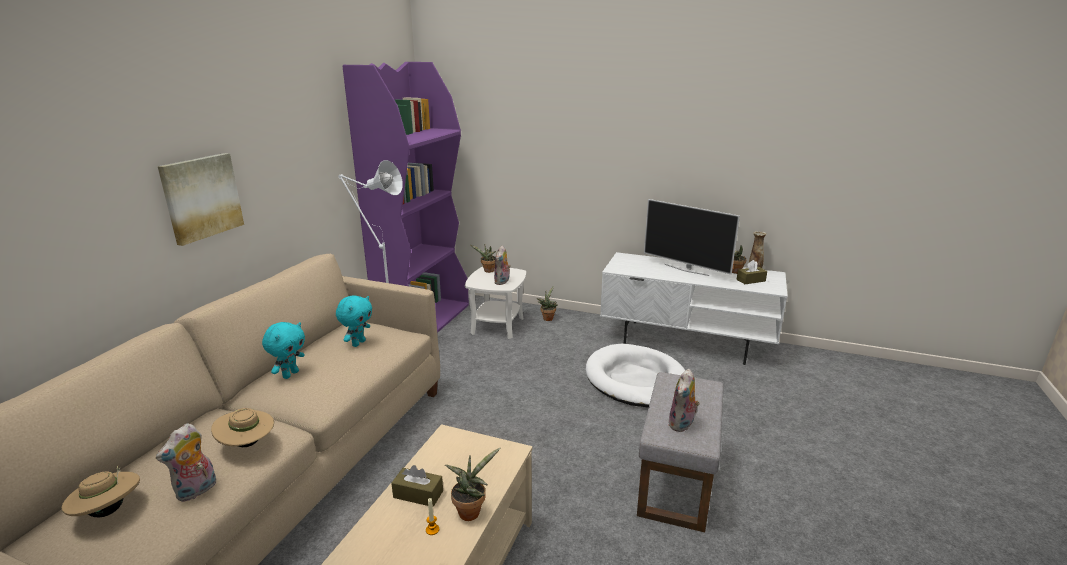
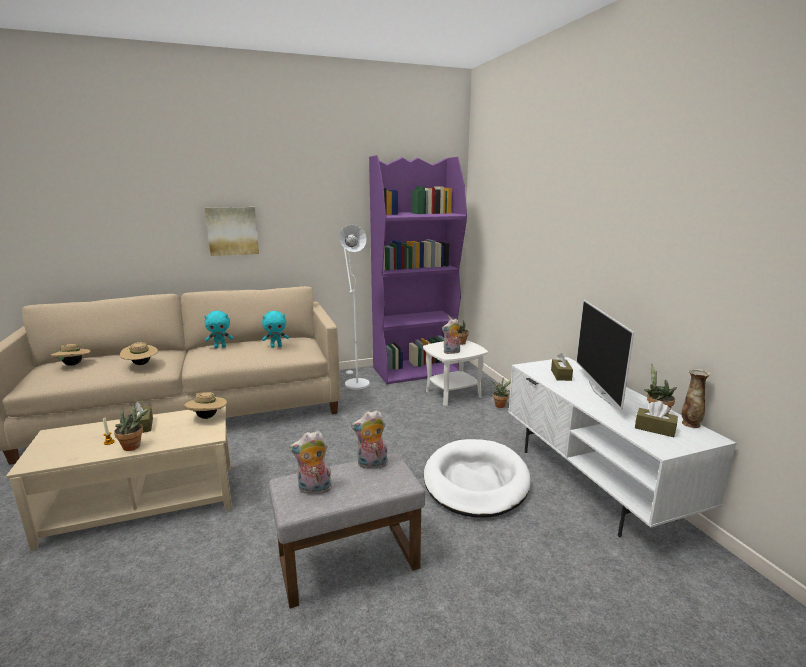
camera: 50 degrees right, 5 degrees down
plush toy [156,423,216,502] -> plush toy moved to [351,410,388,469]
none -> beige hat [184,392,227,419]
none -> brown tissue box [551,353,573,381]

